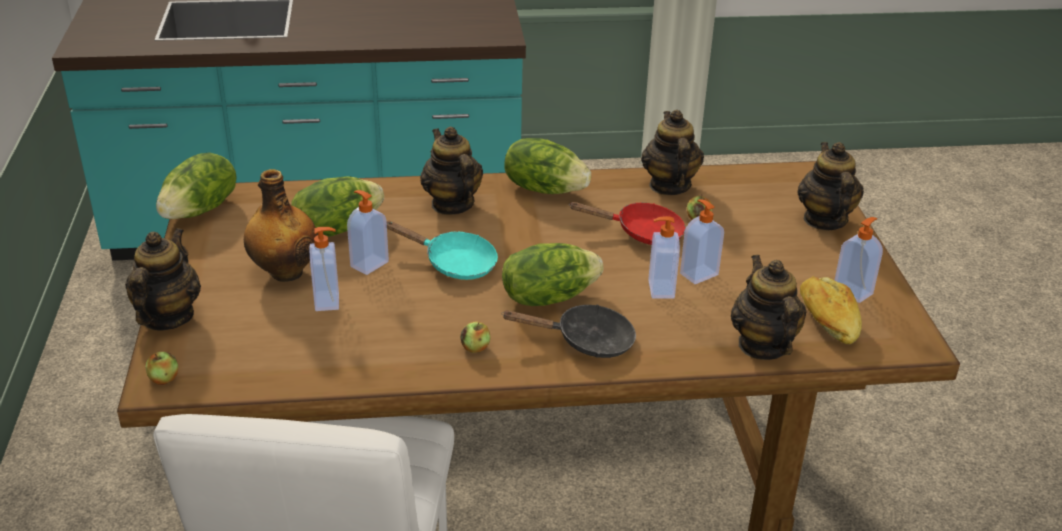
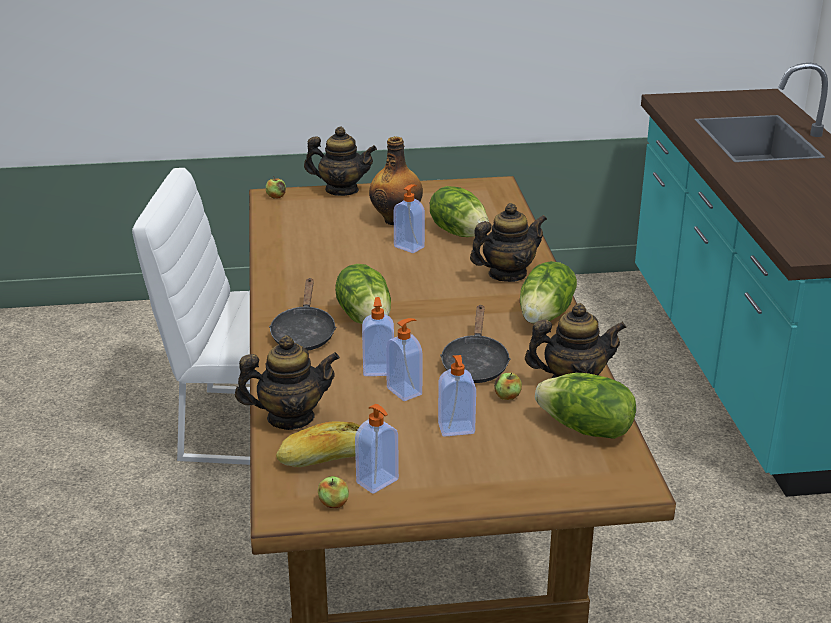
camera: 90 degrees right, 5 degrees down
lettuce [156,152,237,219] -> lettuce moved to [535,373,636,439]
soap dispenser [310,227,339,311] -> soap dispenser moved to [438,355,476,437]
turquoise frying pan [386,221,498,280] -> none
apple [460,321,491,353] -> apple moved to [318,476,349,508]
red frying pan [569,202,686,245] -> black frying pan [440,305,510,383]
teapot [797,142,864,230] -> none

